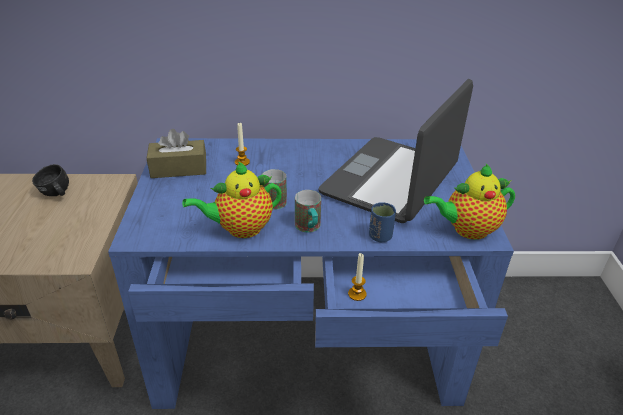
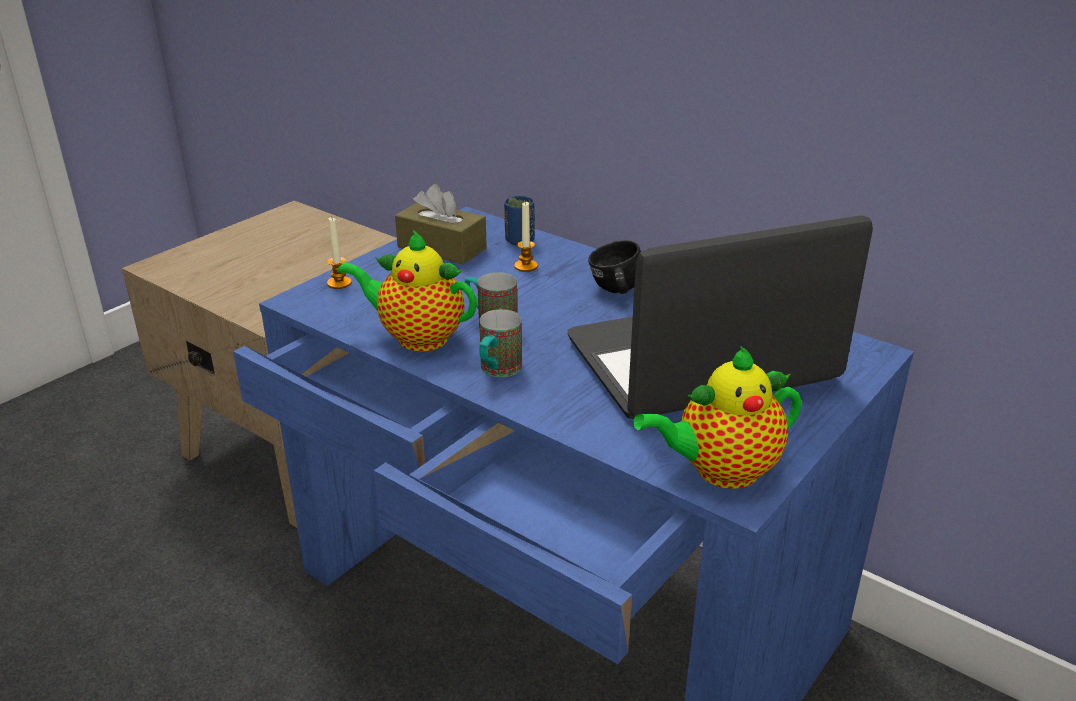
camera: 40 degrees right, 5 degrees down
black mug [32,164,69,196] -> black mug moved to [588,240,641,294]
candle [348,253,367,301] -> candle moved to [327,217,352,289]
blue cup [369,202,396,242] -> blue cup moved to [504,196,535,246]
teapot [424,164,515,240] -> teapot turned 45 degrees counterclockwise [633,346,801,489]

